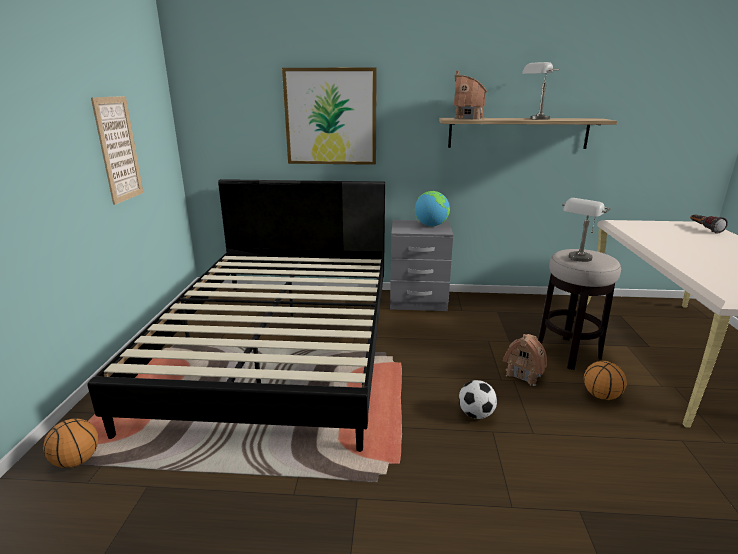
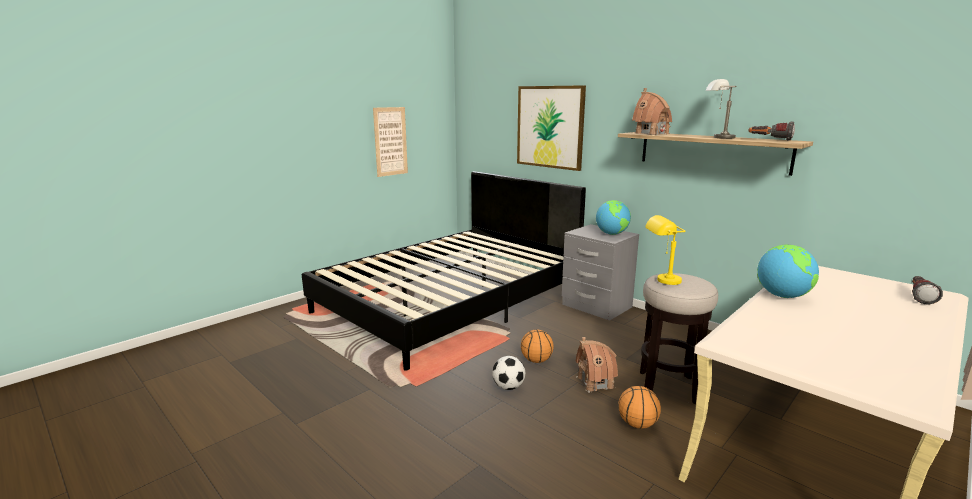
camera: 40 degrees right, 5 degrees down
basketball [43,419,98,468] -> basketball moved to [521,329,554,363]
grey table lamp [562,198,610,262] -> yellow table lamp [645,215,685,285]
none -> flashlight [748,121,795,141]
none -> globe [757,245,819,298]

